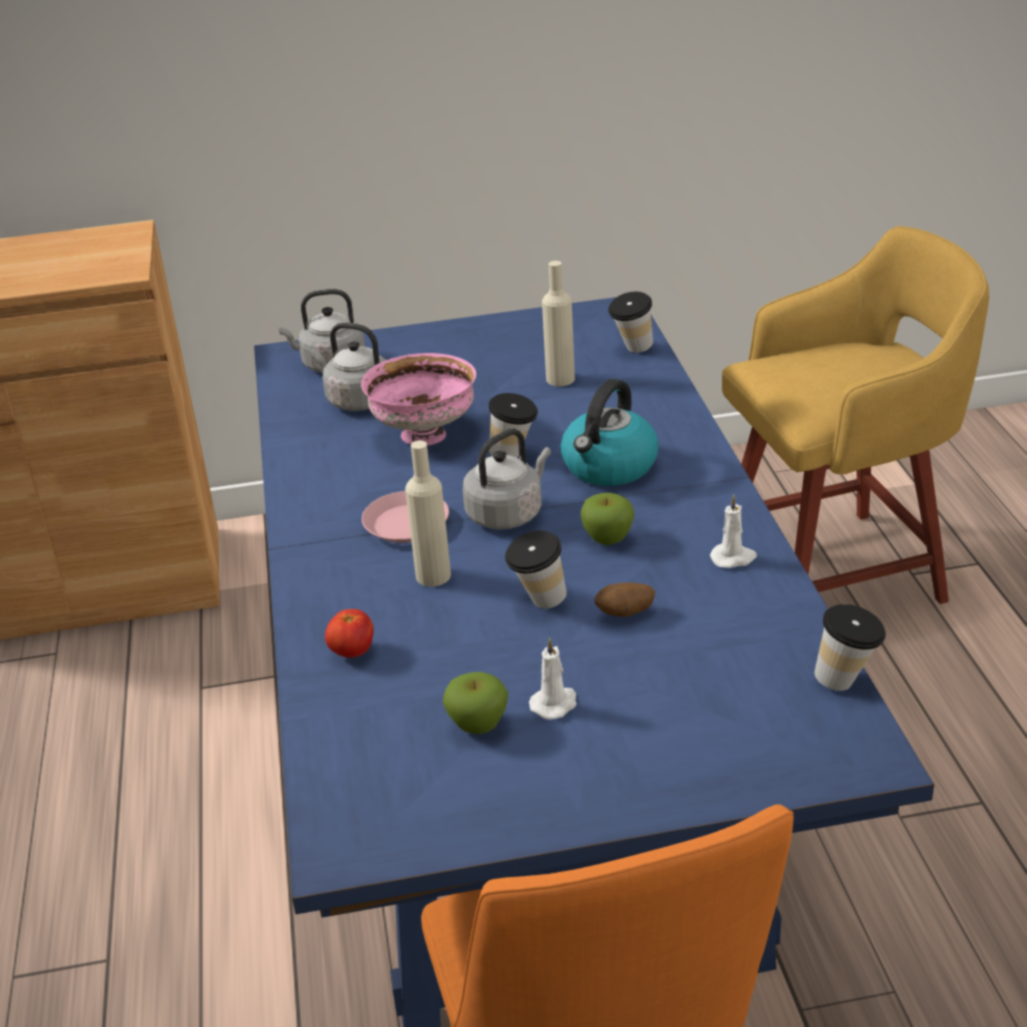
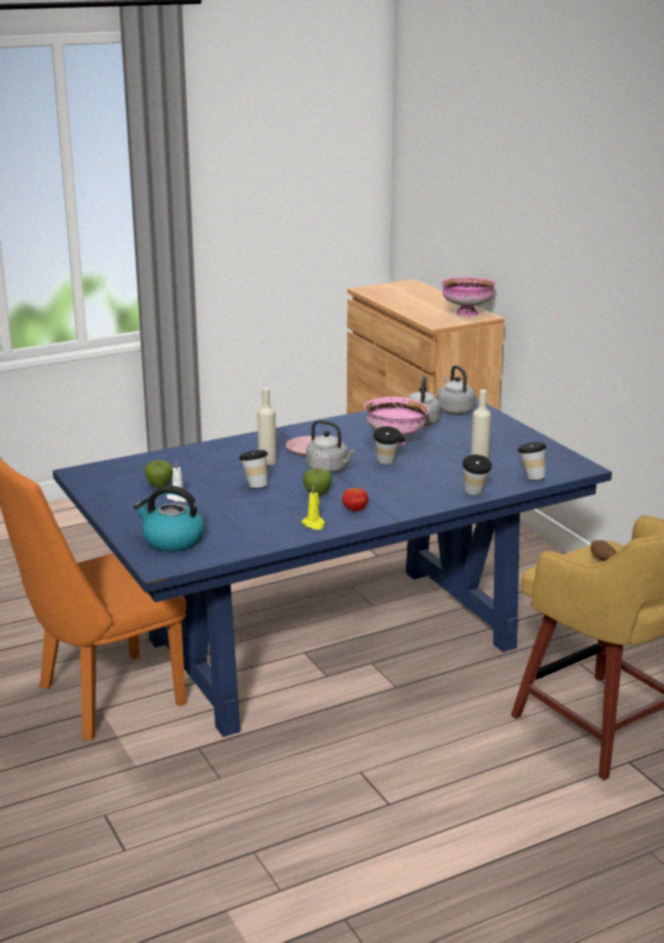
camera: 70 degrees right, 10 degrees down
tomato [325,609,374,658] -> tomato moved to [342,488,368,511]
kettle [560,379,659,486] -> kettle moved to [133,486,205,551]
potato [594,583,655,617] -> potato moved to [591,540,617,561]
white candle [710,495,757,568] -> yellow candle [302,485,325,530]
cup [814,604,886,691] -> cup moved to [462,455,492,495]
none -> pink bowl [441,277,496,316]

